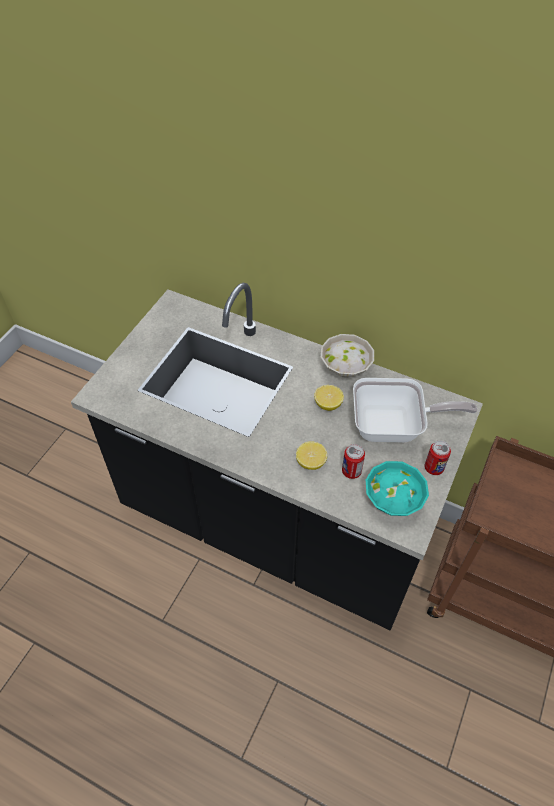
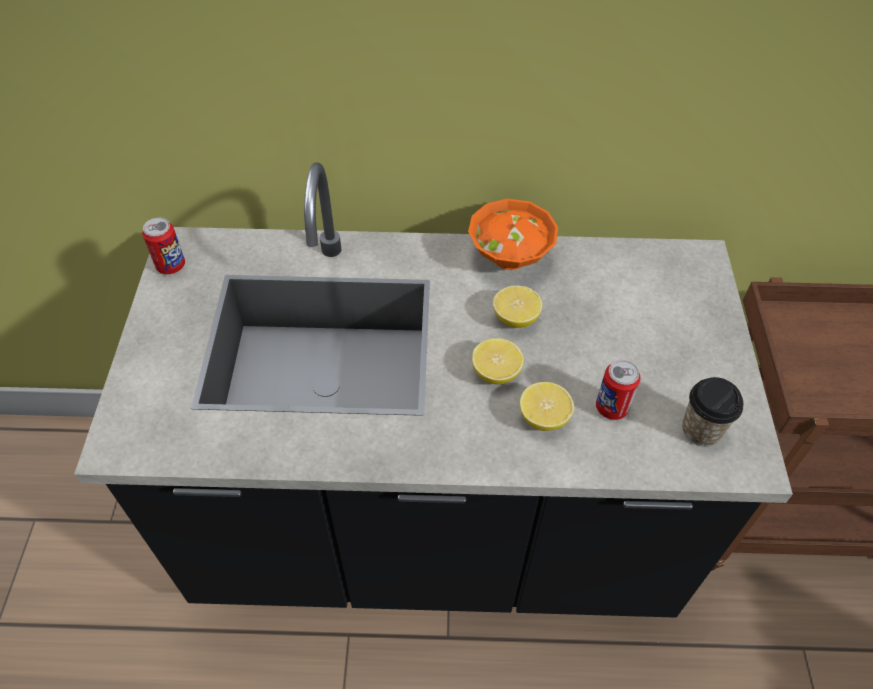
camera: 25 degrees left, 0 degrees up
white bowl [321,334,374,378] -> orange bowl [468,199,558,270]
frying pan [353,378,478,442] -> none
turquoise bowl [366,461,429,516] -> cup [682,377,743,447]
can [424,441,451,475] -> can moved to [142,218,185,274]
none -> lemon [472,338,524,384]

